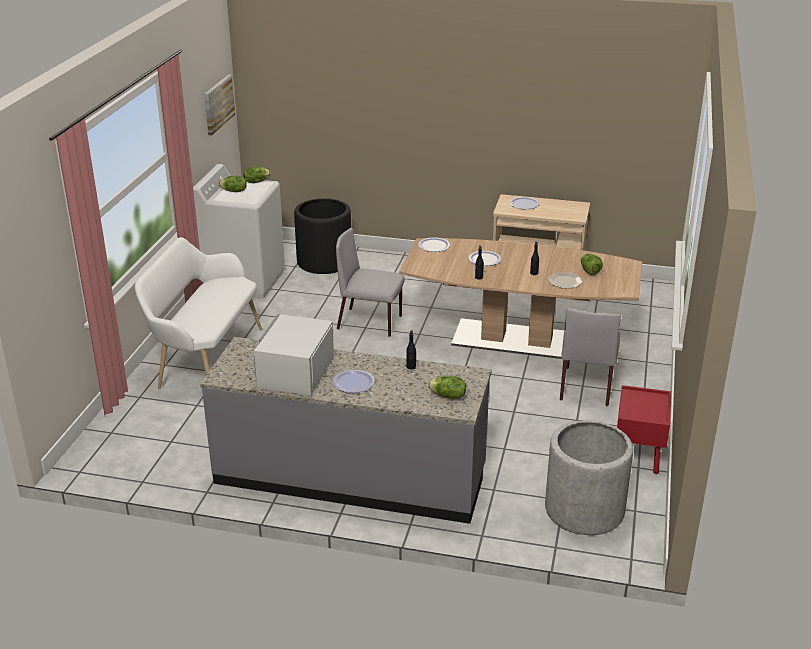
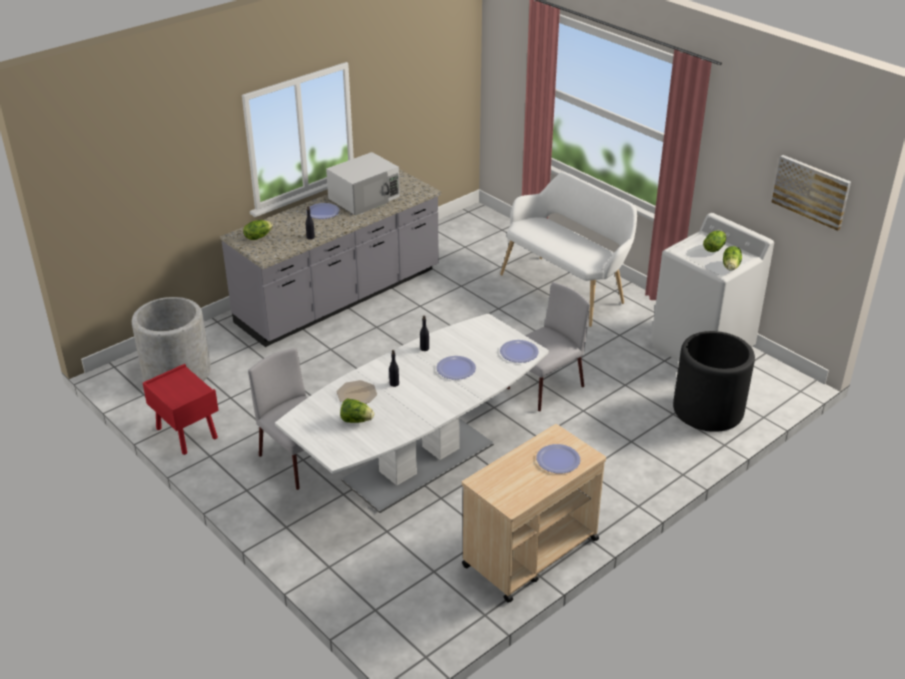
camera: 125 degrees right, 5 degrees up
white microwave [254,314,334,395] -> white microwave turned 90 degrees clockwise [326,152,400,216]
brown dining table [399,238,642,359] -> white dining table [275,313,549,513]

